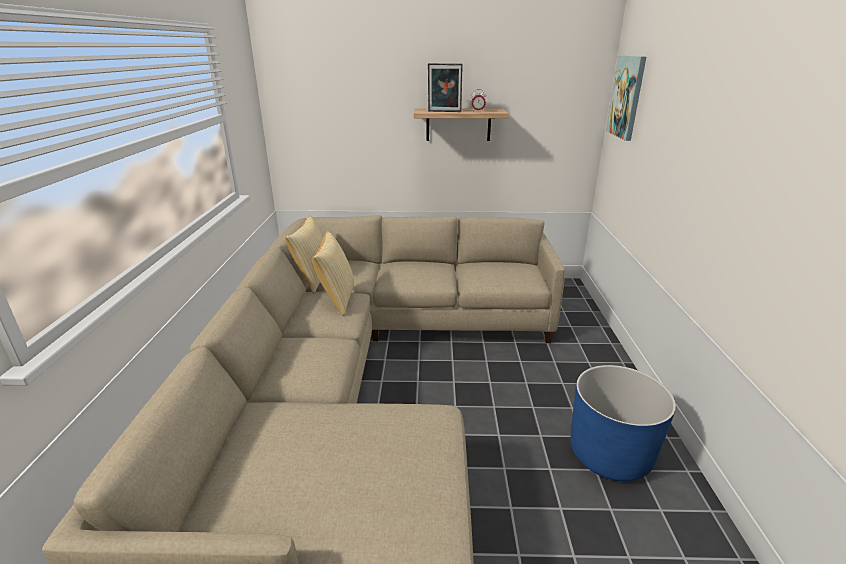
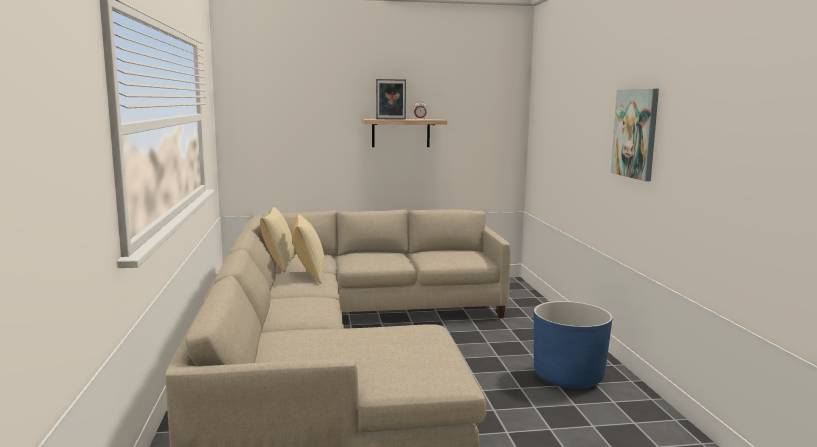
camera: 10 degrees left, 15 degrees down
picture [606,56,646,141] -> picture moved to [611,89,659,181]

